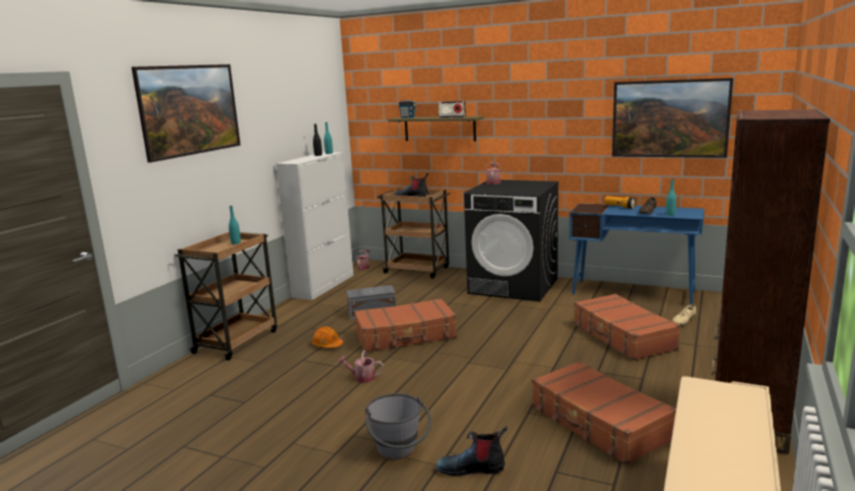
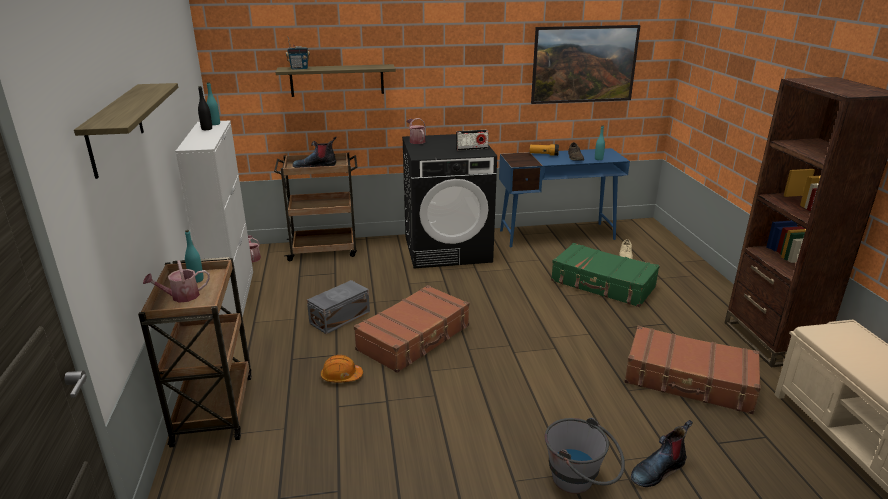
camera: 35 degrees left, 10 degrees up
picture [131,64,241,163] -> shelf [74,83,178,179]
watering can [338,350,384,383] -> watering can moved to [143,260,210,303]
radio [438,101,466,118] -> radio moved to [456,129,489,151]
brown suitcase [574,293,680,360] -> green suitcase [551,243,660,307]

